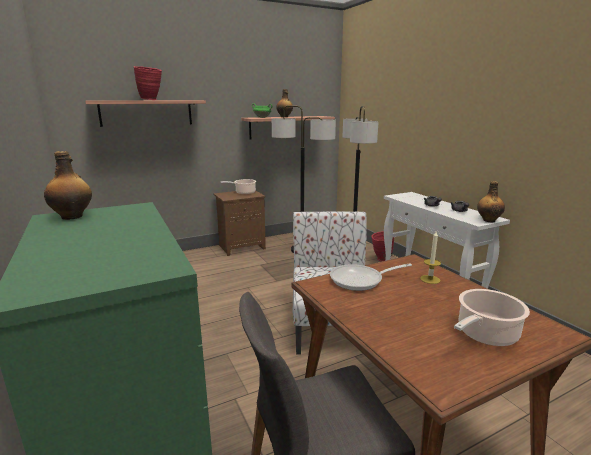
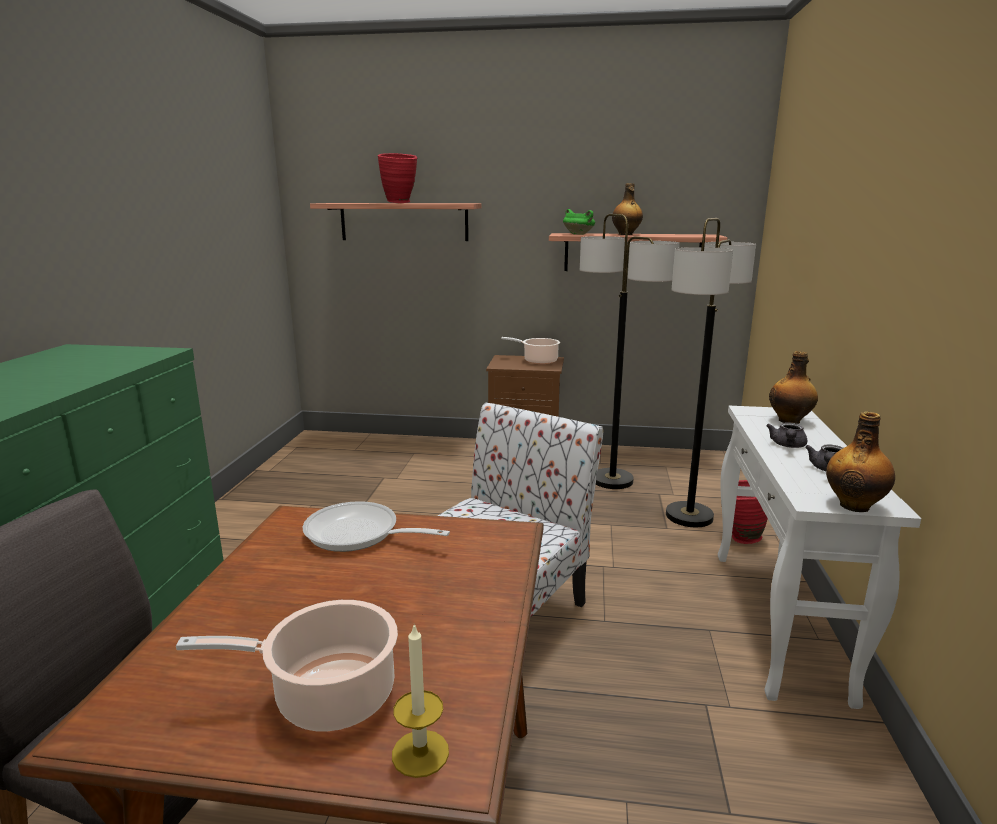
camera: 35 degrees right, 0 degrees up
bottle [44,151,92,220] -> bottle moved to [769,351,818,424]
candle [420,231,441,284] -> candle moved to [392,624,449,778]

